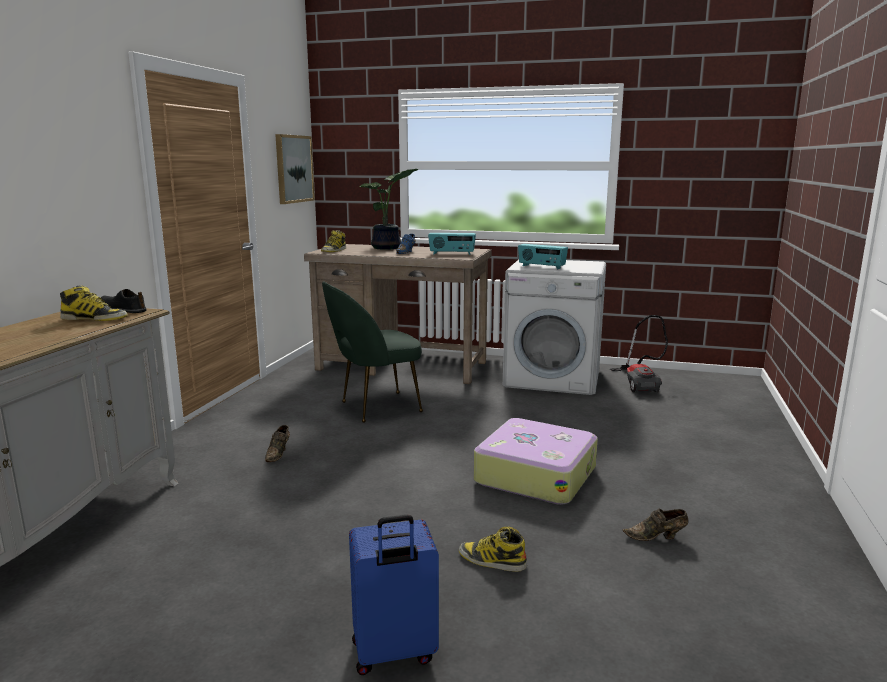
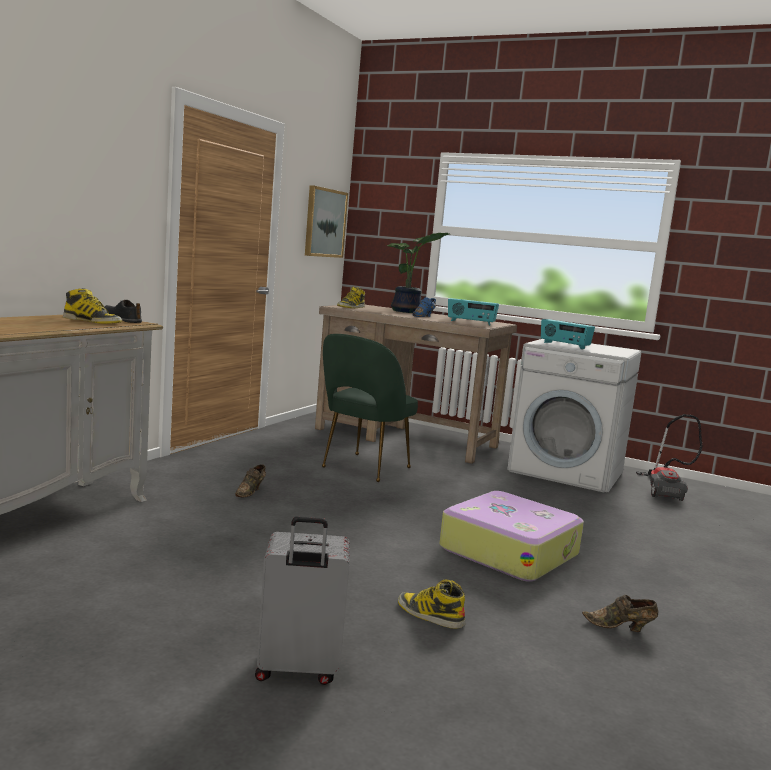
camera: 10 degrees right, 5 degrees down
green chair [322,281,423,423] -> green chair turned 45 degrees counterclockwise [322,334,418,482]
blue suitcase [349,515,439,675] -> grey suitcase [255,516,350,685]

